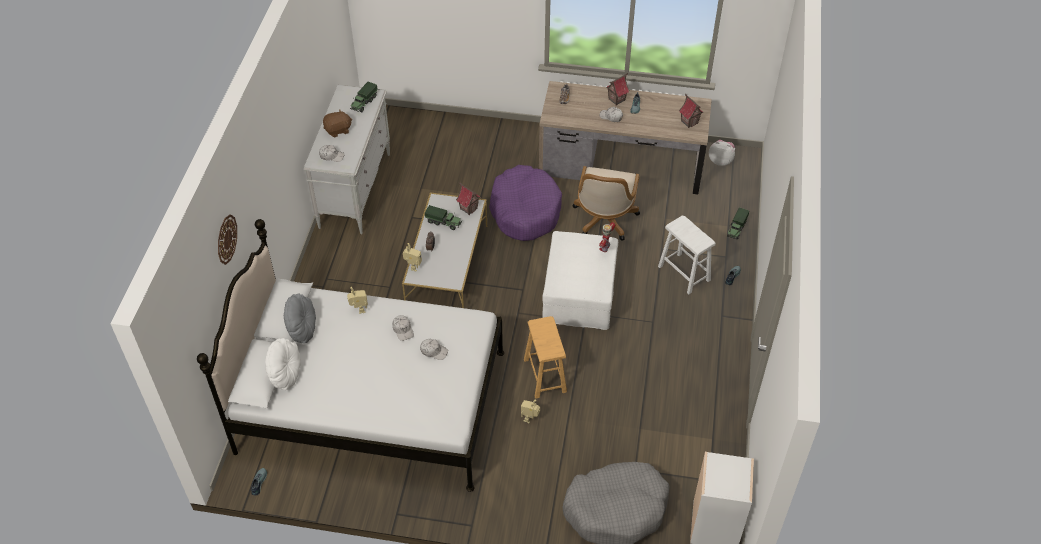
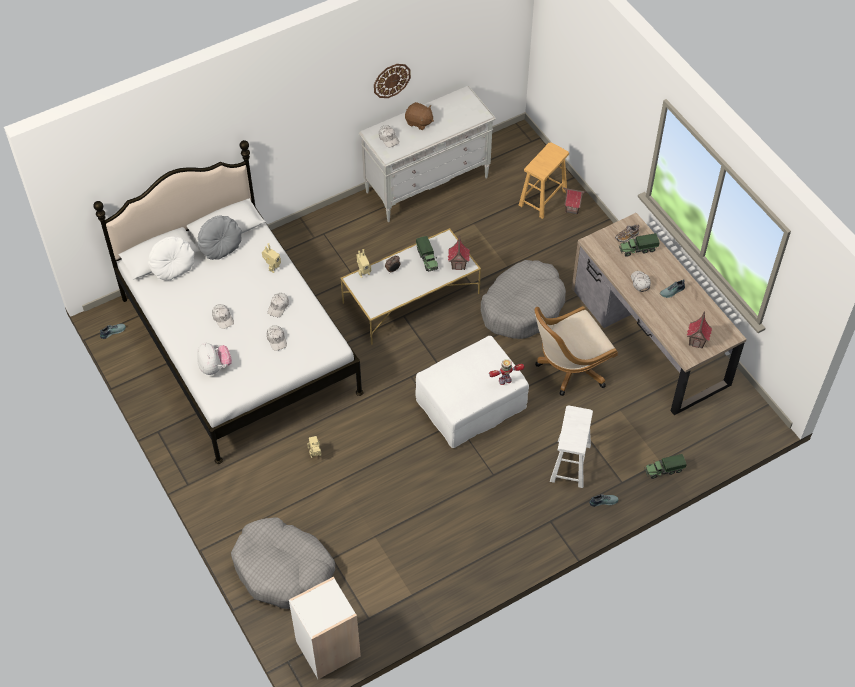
camera: 50 degrees right, 5 degrees up
wall clock [218,214,237,265] -> wall clock moved to [374,64,411,98]
toy truck [350,82,378,112] -> toy truck moved to [619,233,659,257]
purple dog bed [489,165,562,241] -> grey dog bed [481,260,566,339]
brown stool [524,316,567,399] -> brown stool moved to [519,142,569,219]
toy house [606,73,630,106] -> toy house moved to [563,188,587,214]
plush toy [709,140,735,166] -> plush toy moved to [197,343,232,375]
none -> white cap [212,304,234,329]

